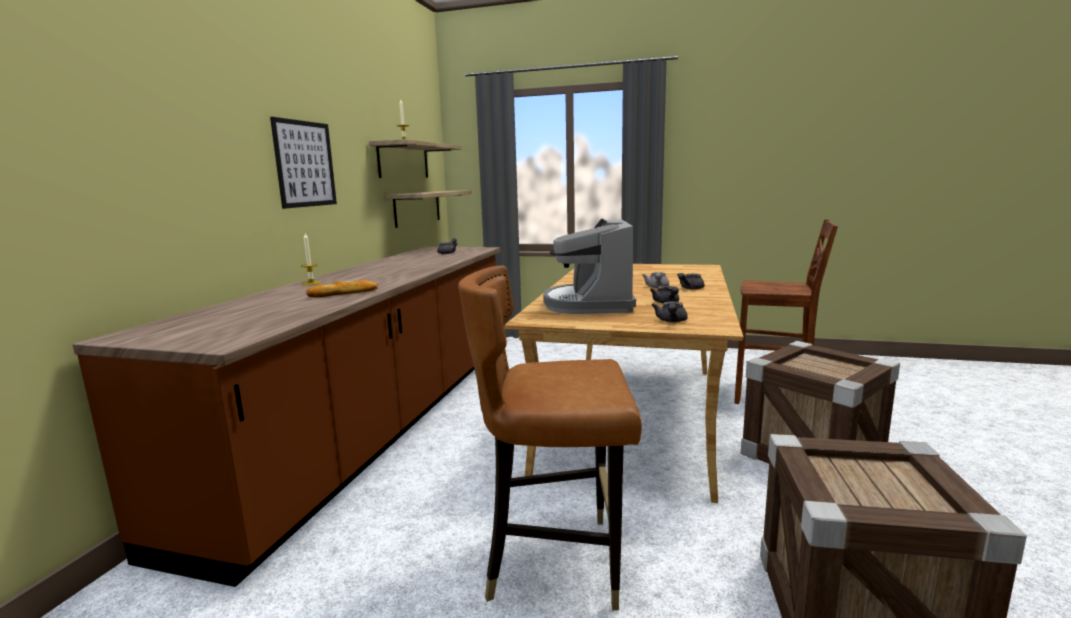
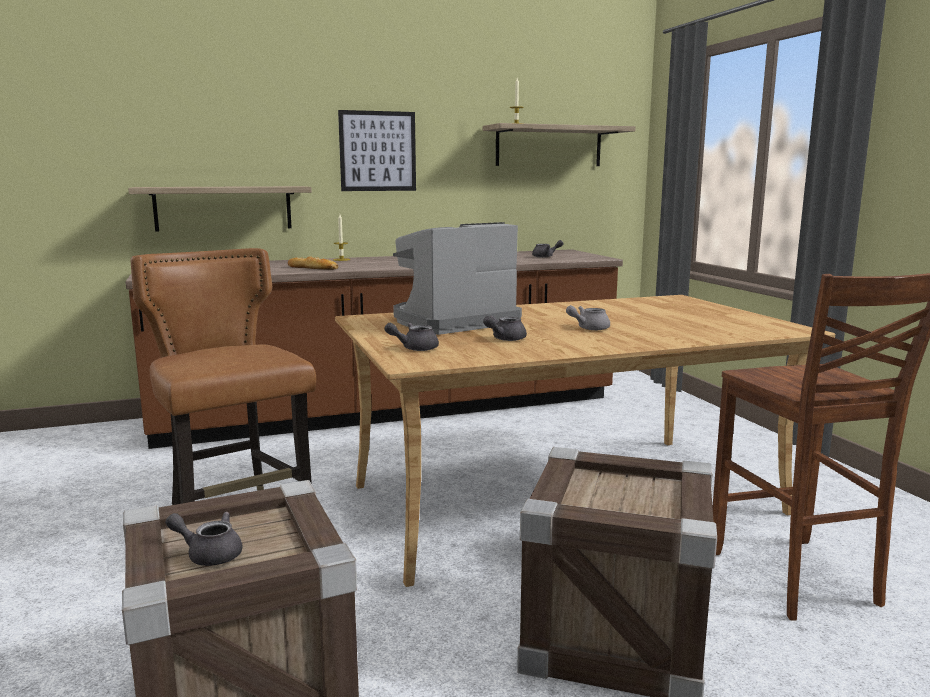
camera: 55 degrees right, 0 degrees up
shelf [386,190,472,228] -> shelf moved to [128,186,312,232]
grey teapot [677,273,705,290] -> grey teapot moved to [165,512,242,566]

